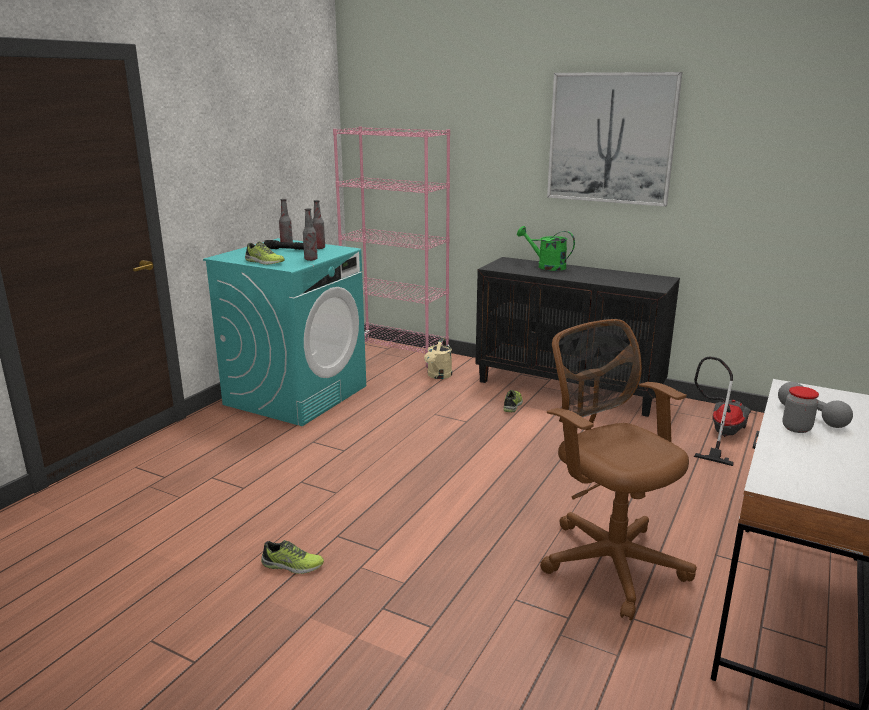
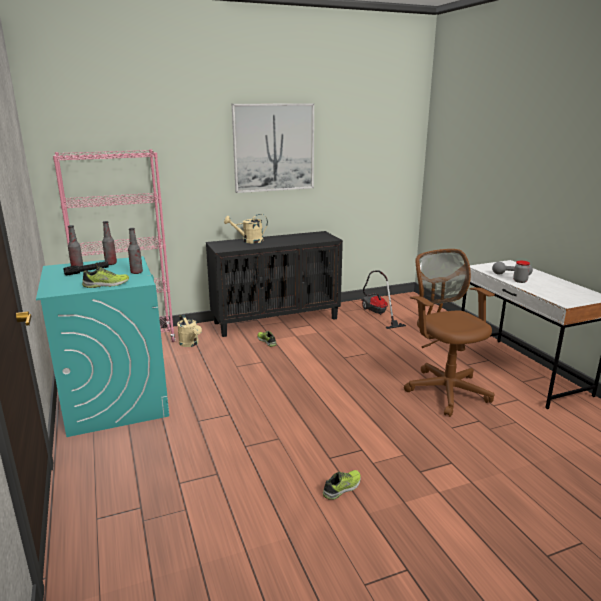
camera: 50 degrees left, 0 degrees up
green watering can [517,226,575,271] -> beige watering can [224,214,268,243]
brown office chair [540,319,697,620] -> brown office chair turned 60 degrees clockwise [404,249,495,417]

